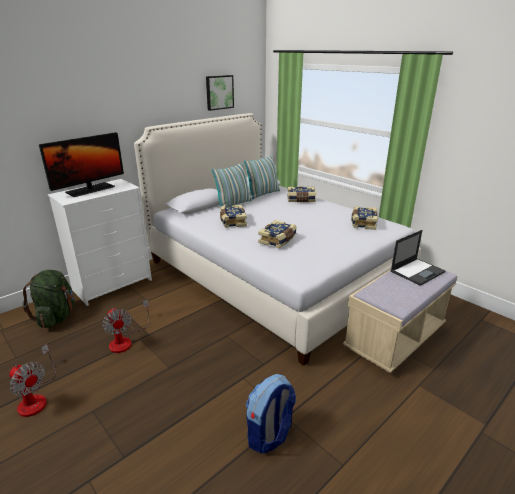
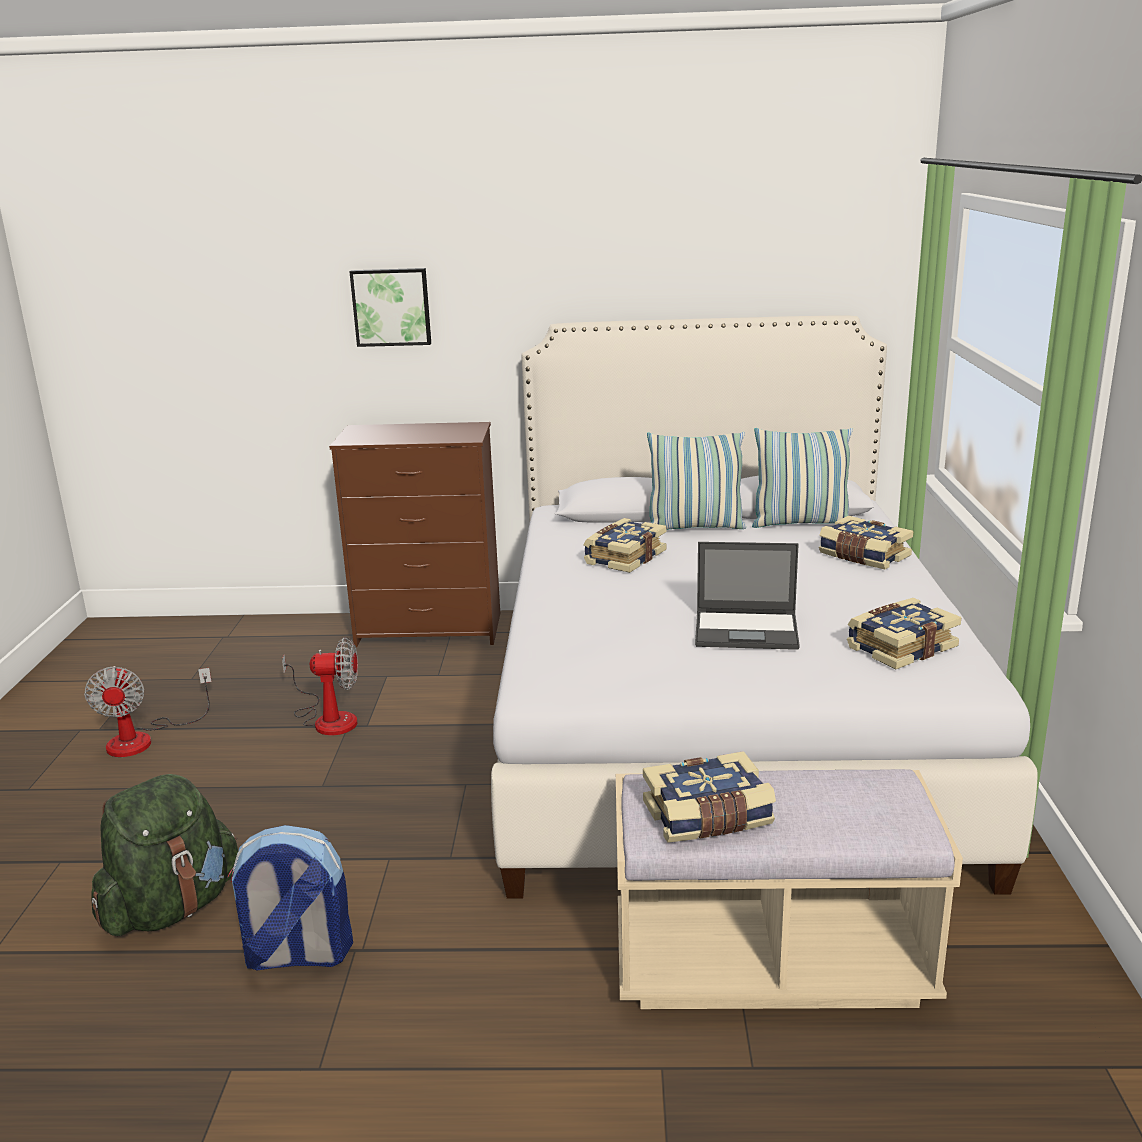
camera: 45 degrees right, 5 degrees down
green backpack [23,270,74,328] -> green backpack moved to [91,774,238,936]
monitor [39,132,124,197] -> none
white dresser [48,179,152,306] -> brown dresser [329,422,500,647]
fan [102,300,150,353] -> fan turned 105 degrees counterclockwise [282,637,358,735]
picture [206,75,234,111] -> picture moved to [349,268,431,347]
book [258,220,297,248] -> book moved to [643,751,776,843]
laptop [390,230,445,286] -> laptop moved to [695,542,800,650]

